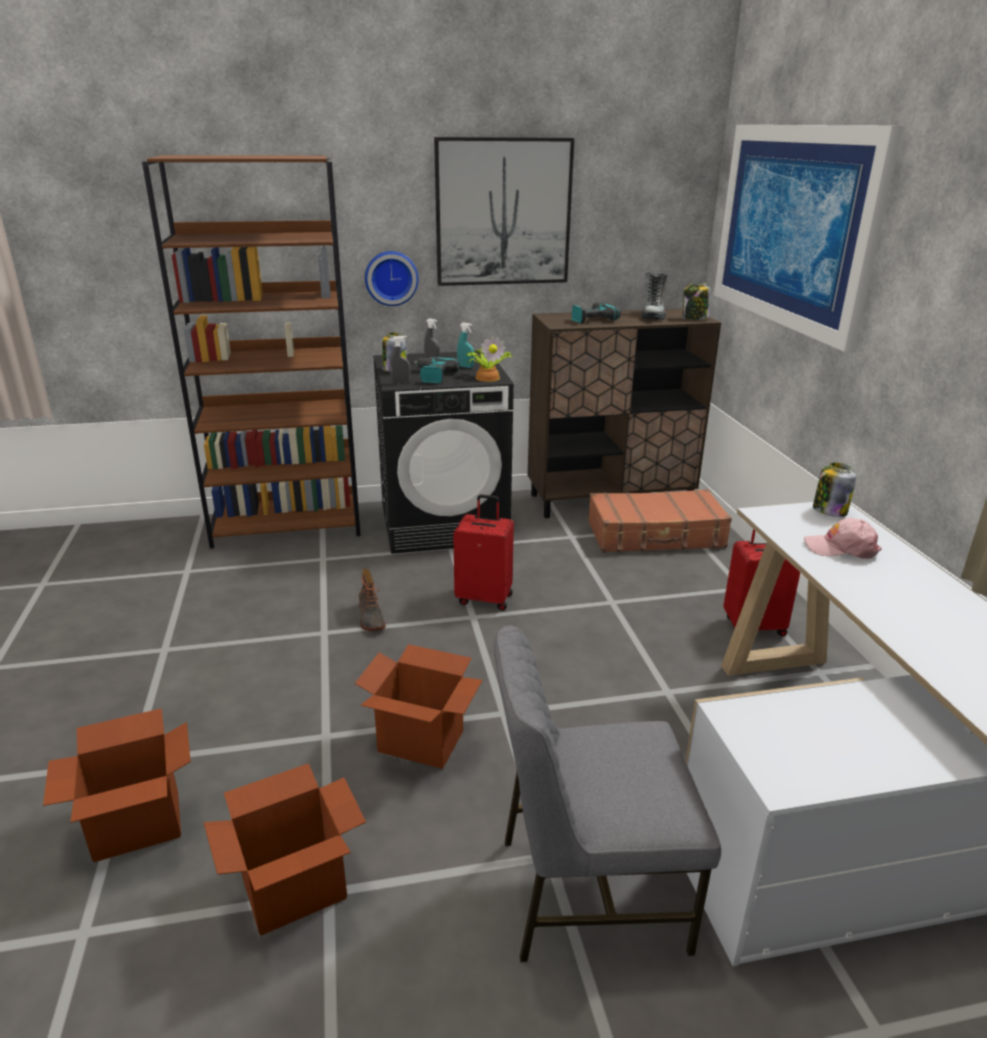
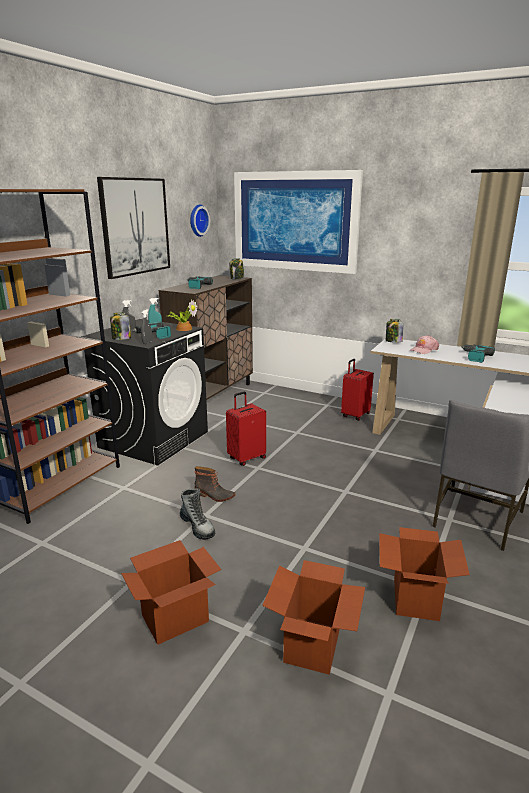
camera: 50 degrees left, 5 degrees down
cardboard box [355,644,482,769] -> cardboard box moved to [121,540,221,644]
wall clock [365,251,418,306] -> wall clock moved to [190,204,210,237]
brown suitcase [588,489,732,552] -> none
boot [641,272,668,320] -> boot moved to [180,488,215,540]
none -> power drill [461,345,495,363]

